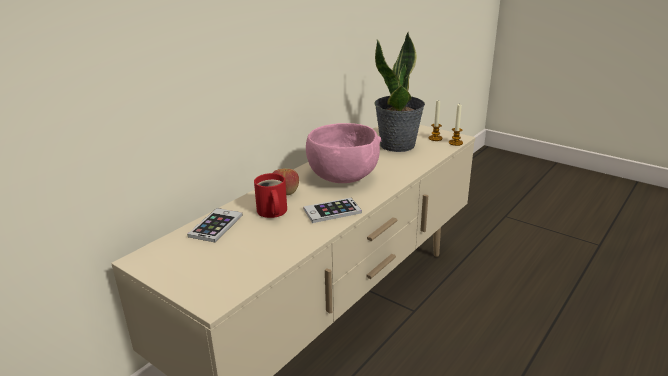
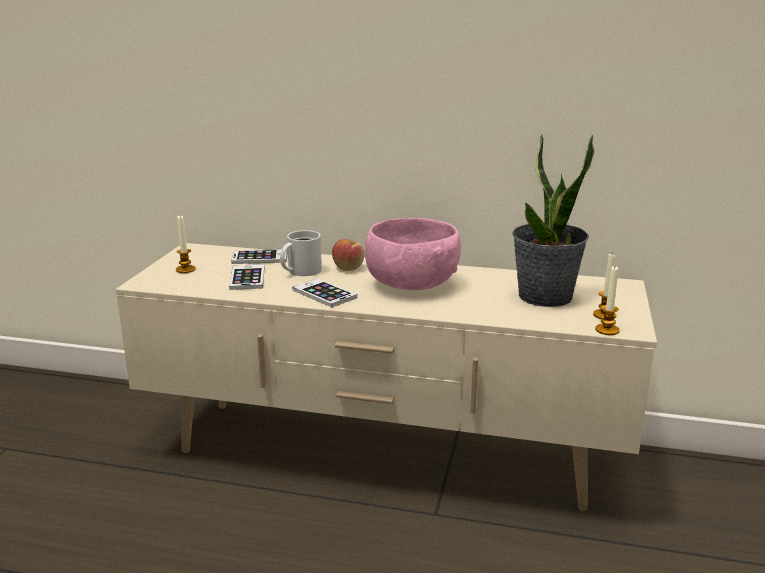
camera: 65 degrees right, 5 degrees down
red mug [254,173,287,218] -> white mug [280,230,322,276]
none -> candle [176,215,196,273]
none -> phone [229,264,265,290]

